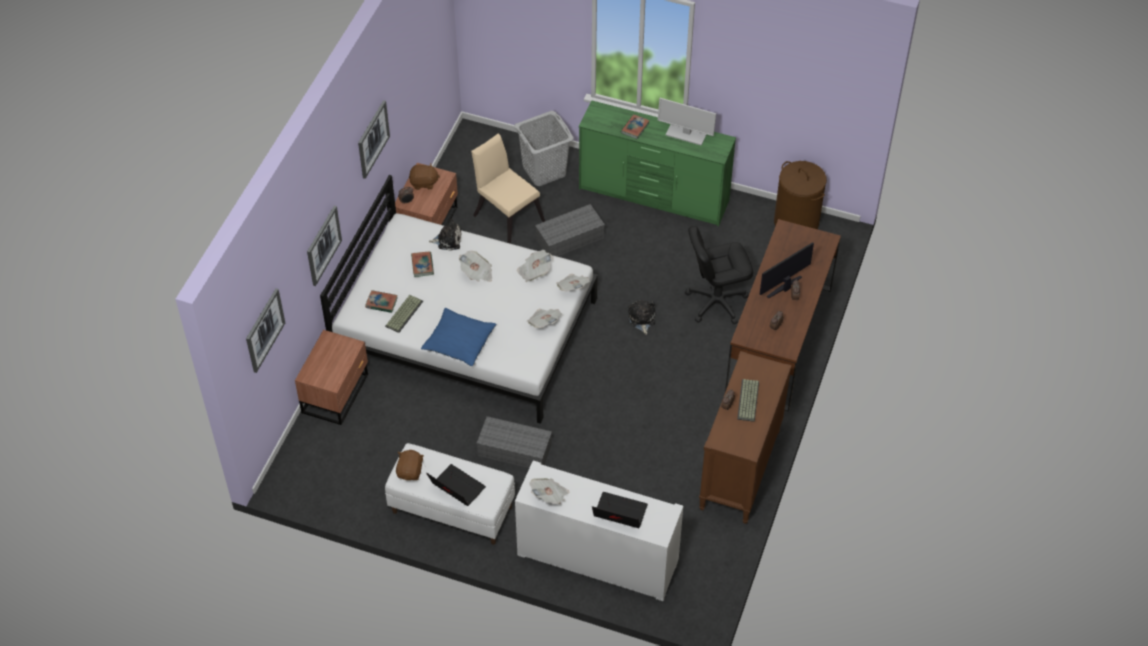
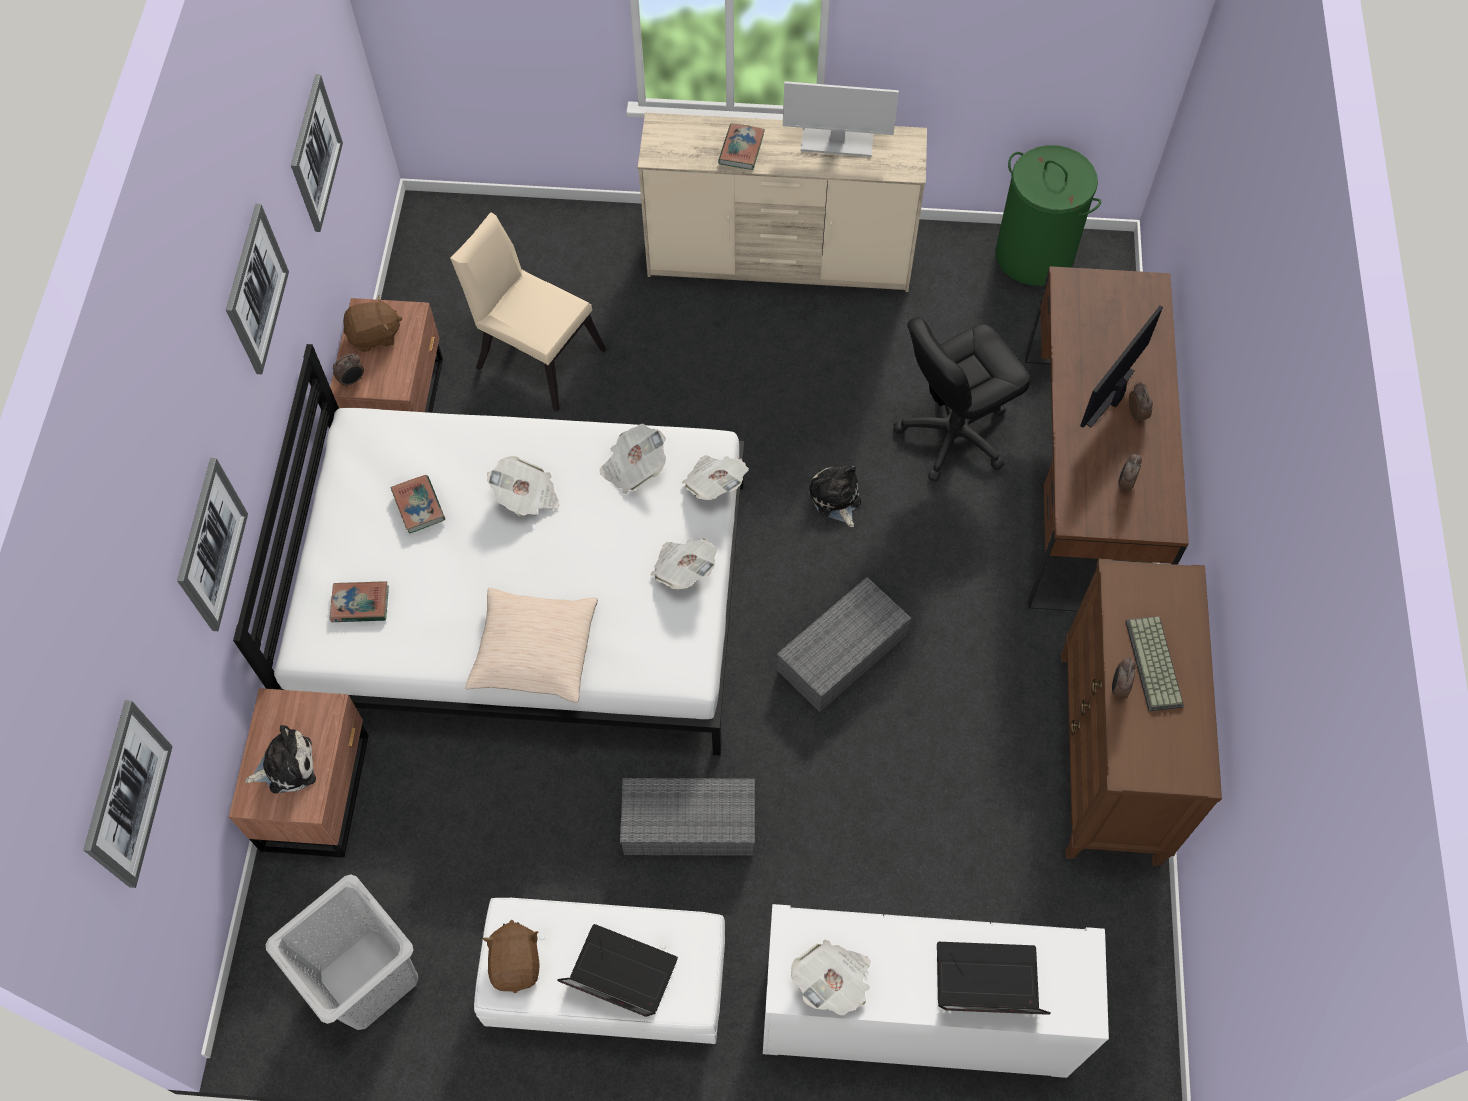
camera: 15 degrees left, 10 degrees up
keyboard [385,295,423,333] -> none
blue pillow [421,308,497,366] -> beige pillow [465,588,598,703]
plush toy [429,219,461,251] -> plush toy moved to [245,725,316,793]
grey laundry basket [514,111,573,186] -> grey laundry basket moved to [265,875,418,1030]
grey storage box [535,204,605,257] -> grey storage box moved to [777,577,911,712]
green dresser [579,100,736,227] -> beige dresser [638,113,927,292]
brown laundry basket [774,161,827,229] -> green laundry basket [996,145,1101,286]
none -> picture [291,74,343,232]

